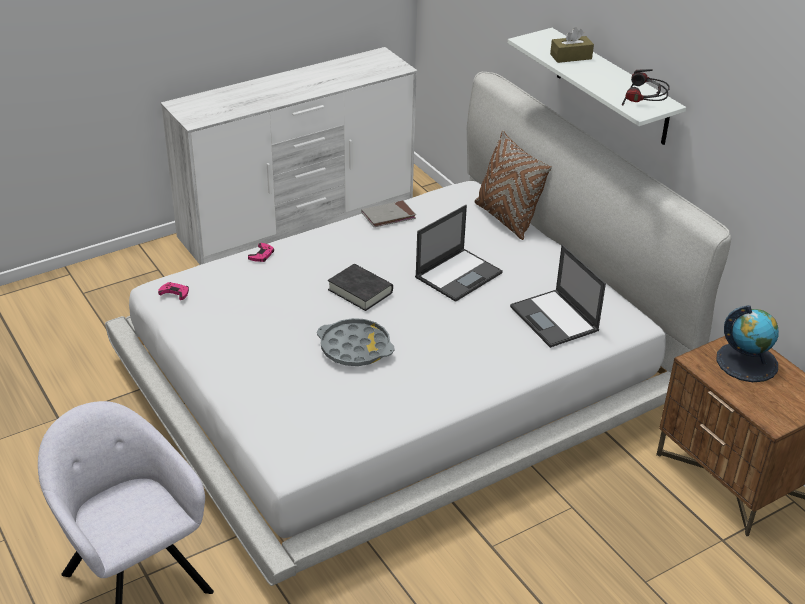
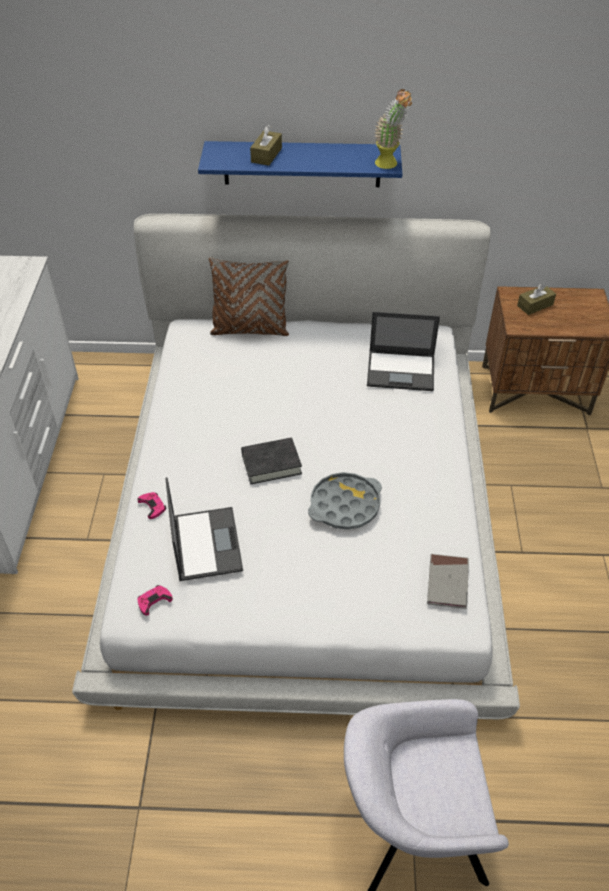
camera: 55 degrees left, 10 degrees up
grey book [361,200,416,227] -> grey book moved to [427,554,469,609]
laptop [415,205,503,302] -> laptop moved to [165,477,243,581]
white shelf [508,28,686,145] -> blue shelf [198,141,402,187]
headphones [622,69,670,106] -> potted plant [374,89,412,169]
globe [716,305,779,382] -> brown tissue box [517,283,556,315]

